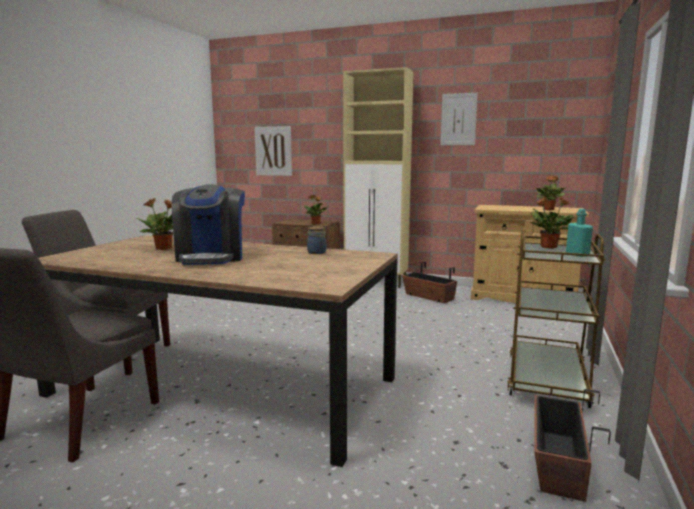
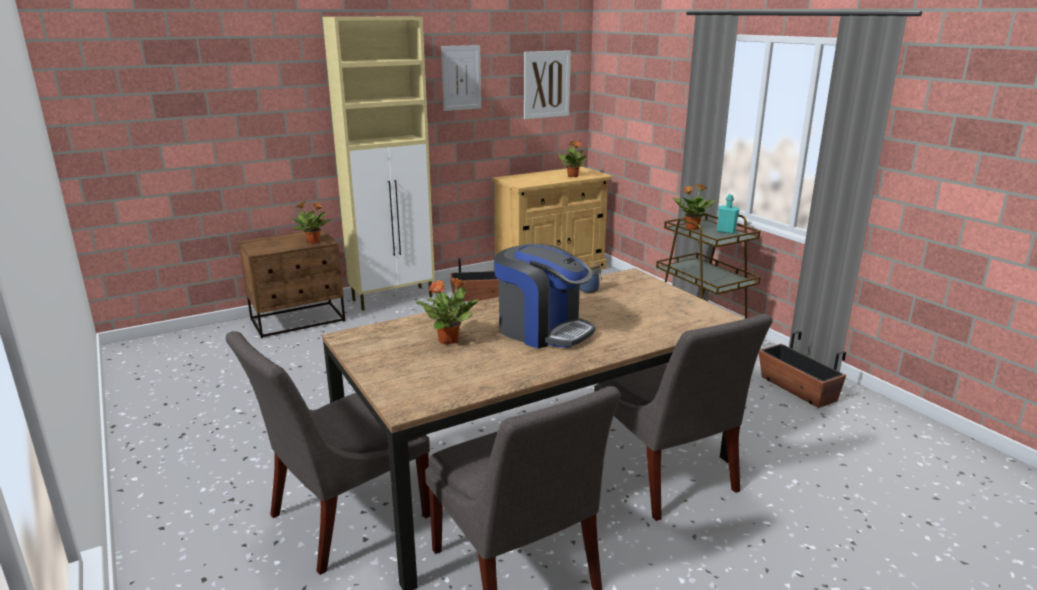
camera: 50 degrees left, 10 degrees up
picture [254,126,292,176] -> picture moved to [524,50,571,119]
none -> grey chair [594,314,773,521]

